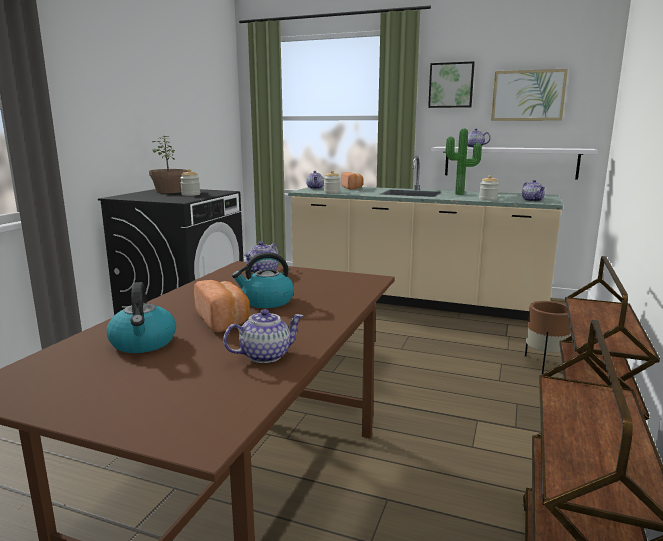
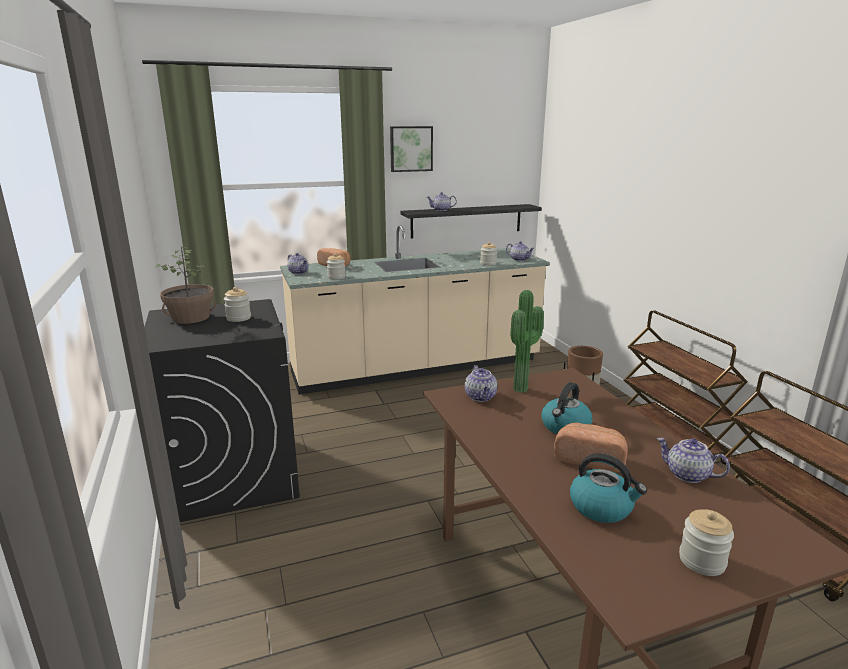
camera: 40 degrees left, 5 degrees up
teapot [223,309,303,363] -> teapot turned 75 degrees counterclockwise [657,437,730,483]
white shelf [432,147,598,179] -> black shelf [400,204,542,238]
potted plant [446,128,482,195] -> potted plant moved to [510,290,544,393]
picture [491,69,568,121] -> none
none -> jar [679,509,734,576]

